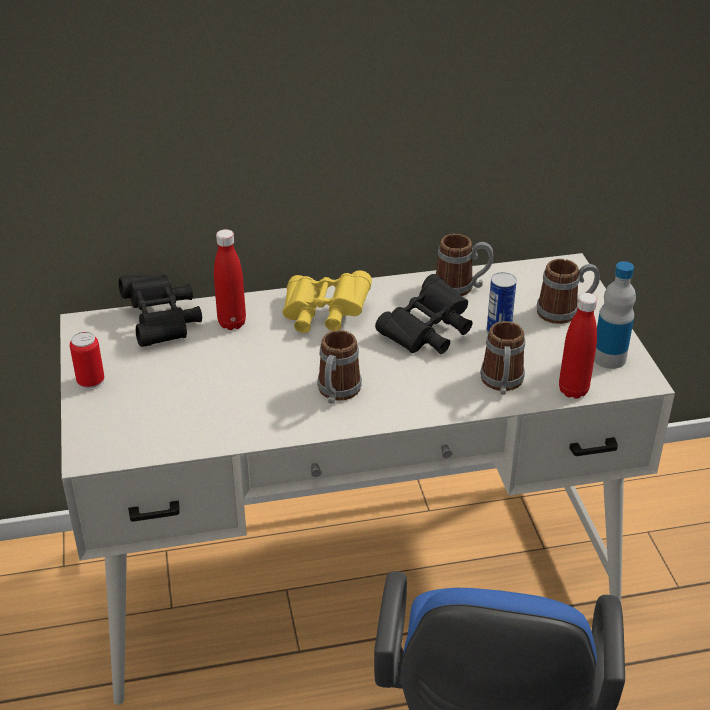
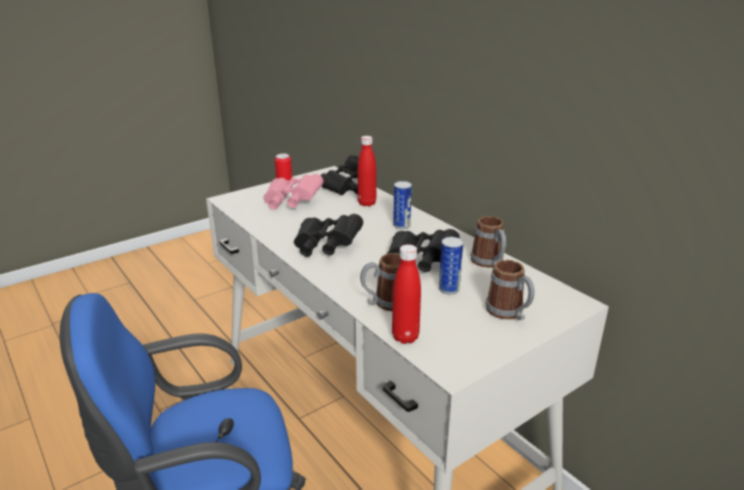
camera: 65 degrees right, 10 degrees down
yellow binoculars [282,270,372,333] -> can [393,181,412,229]
mug [317,330,362,404] -> black binoculars [294,214,363,257]
bottle [594,261,636,369] -> none
none -> pink binoculars [263,174,323,210]

